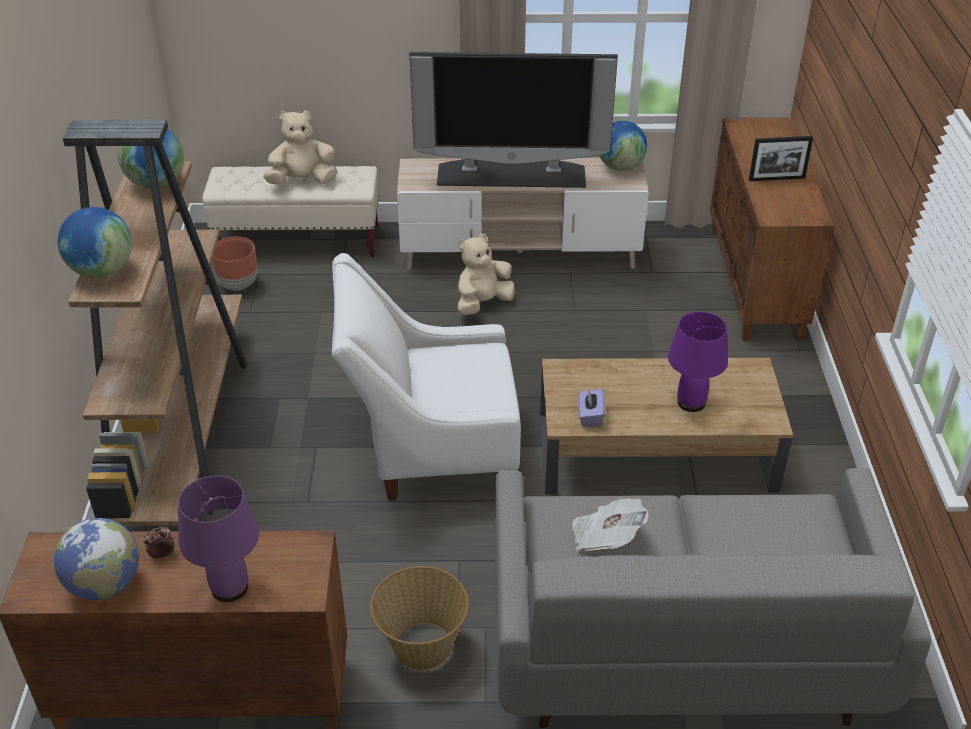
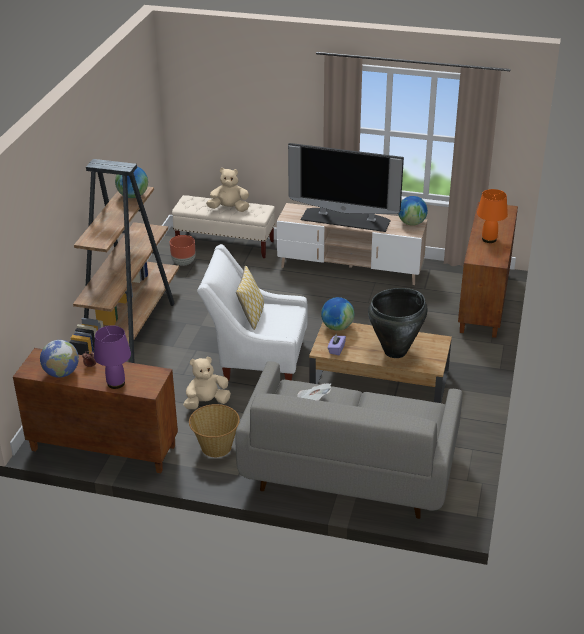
camera: 15 degrees right, 5 degrees down
globe [58,207,132,278] -> globe moved to [321,297,354,331]
beige plush toy [457,234,515,315] -> beige plush toy moved to [183,357,231,409]
purple table lamp [668,312,728,412] -> black vase [368,288,427,358]
picture frame [749,136,813,181] -> orange table lamp [477,189,508,243]
none -> pillow [236,266,264,330]

